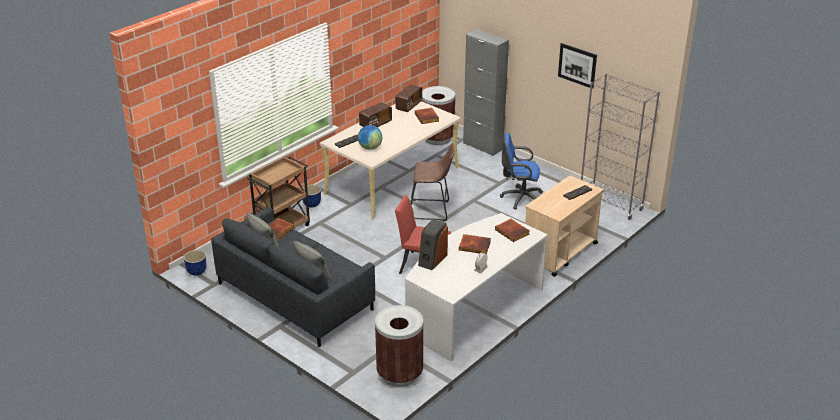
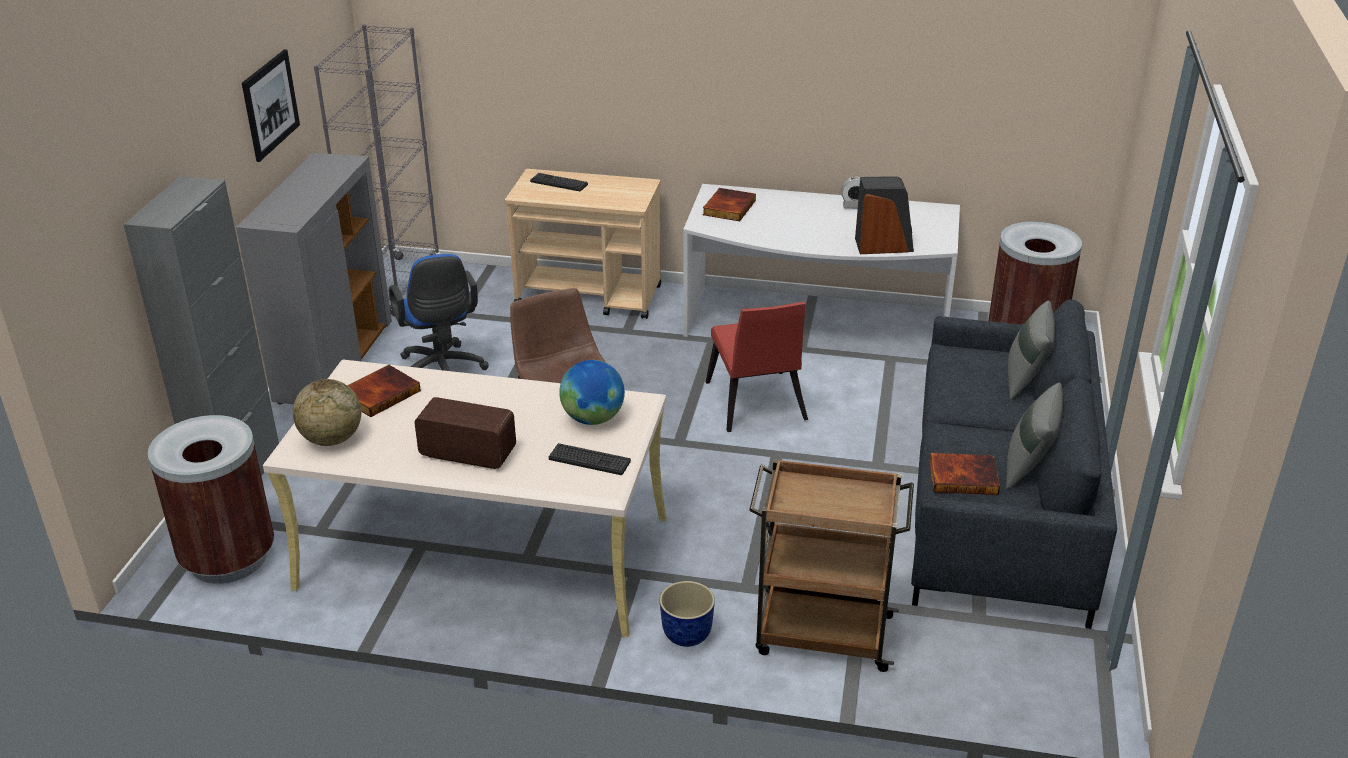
camera: 120 degrees left, 0 degrees up
planter [183,250,206,276] -> none
radio [395,84,422,112] -> globe [293,379,361,446]
book [459,234,491,254] -> none
none -> grey cabinet [236,153,392,404]

